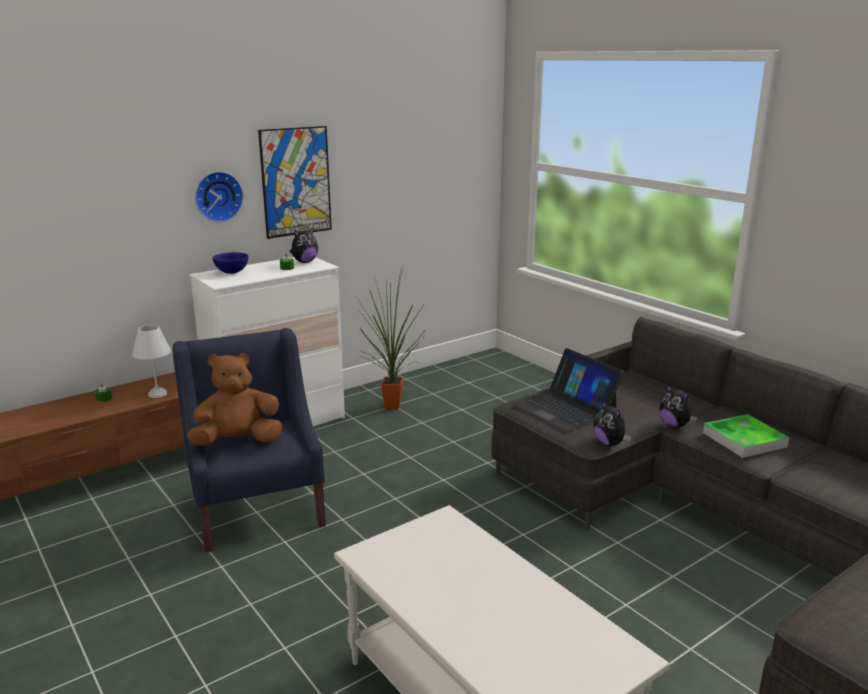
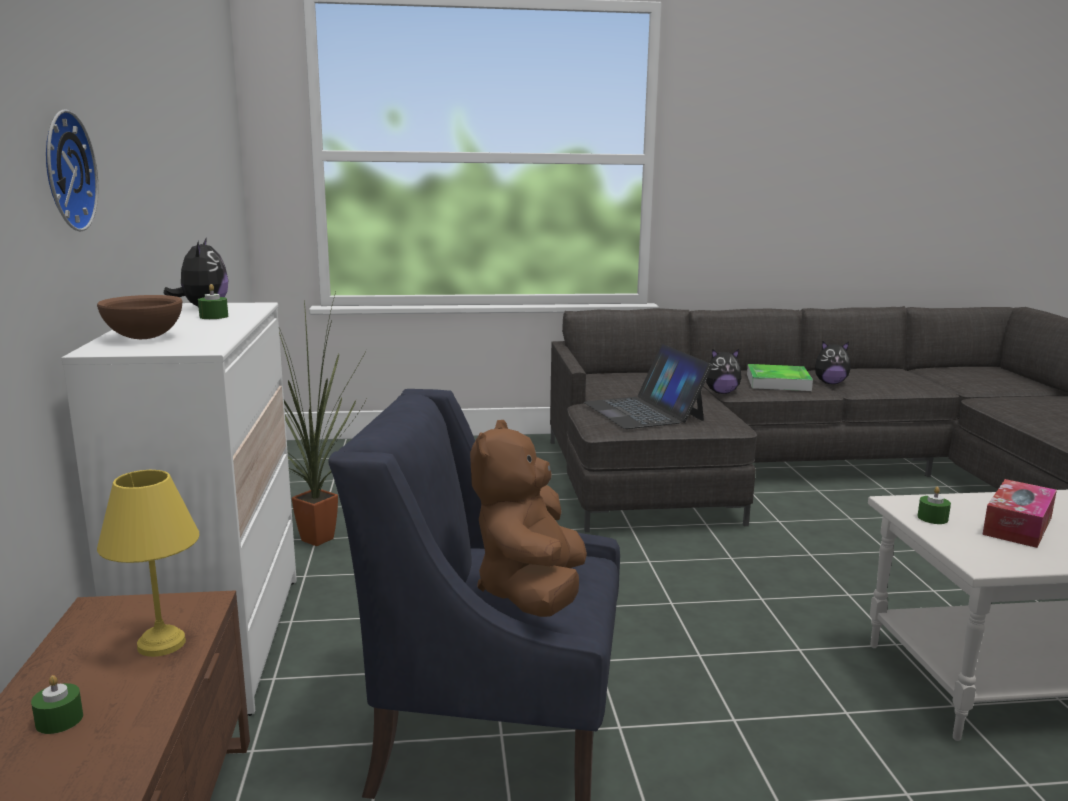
camera: 60 degrees left, 5 degrees down
white table lamp [132,325,171,398] -> yellow table lamp [97,470,199,657]
blue bowl [213,252,248,274] -> brown bowl [97,295,182,339]
picture [258,126,332,239] -> none
laptop [513,348,623,432] -> laptop turned 75 degrees clockwise [584,344,713,429]
plush toy [593,400,631,446] -> plush toy moved to [815,342,850,384]
none -> green candle [918,487,951,524]
none -> tissue box [982,479,1057,548]

